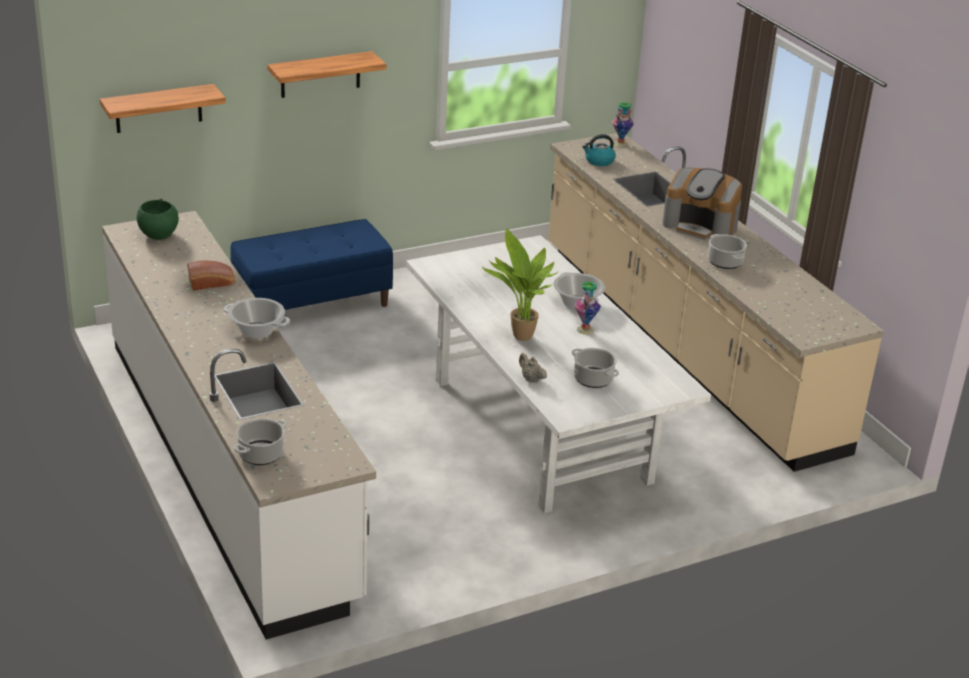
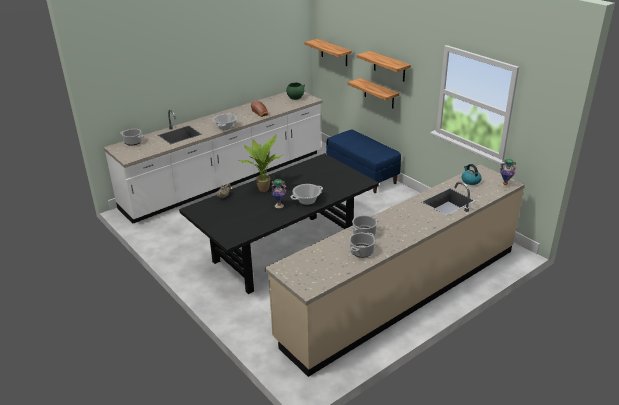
camera: 80 degrees right, 0 degrees up
white dining table [406,235,711,514] -> black dining table [179,153,379,294]
cooking pot [572,348,619,388] -> cooking pot moved to [349,233,375,258]
coffee machine [662,167,742,240] -> none
none -> shelf [347,78,399,108]

